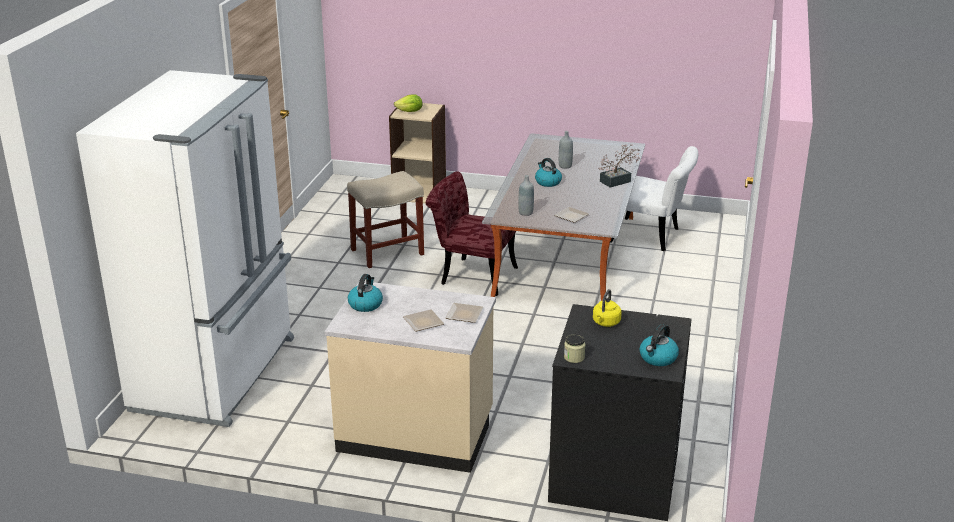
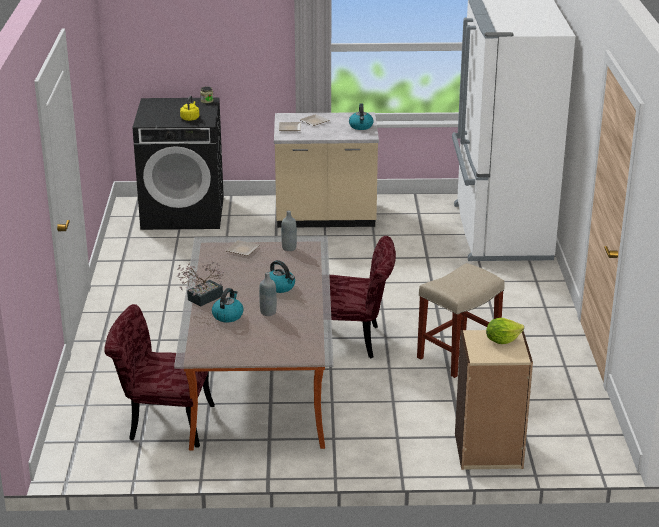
camera: 165 degrees right, 0 degrees up
white chair [610,146,699,251] -> red chair [104,304,215,448]
kettle [640,324,679,366] -> kettle moved to [212,288,243,322]

